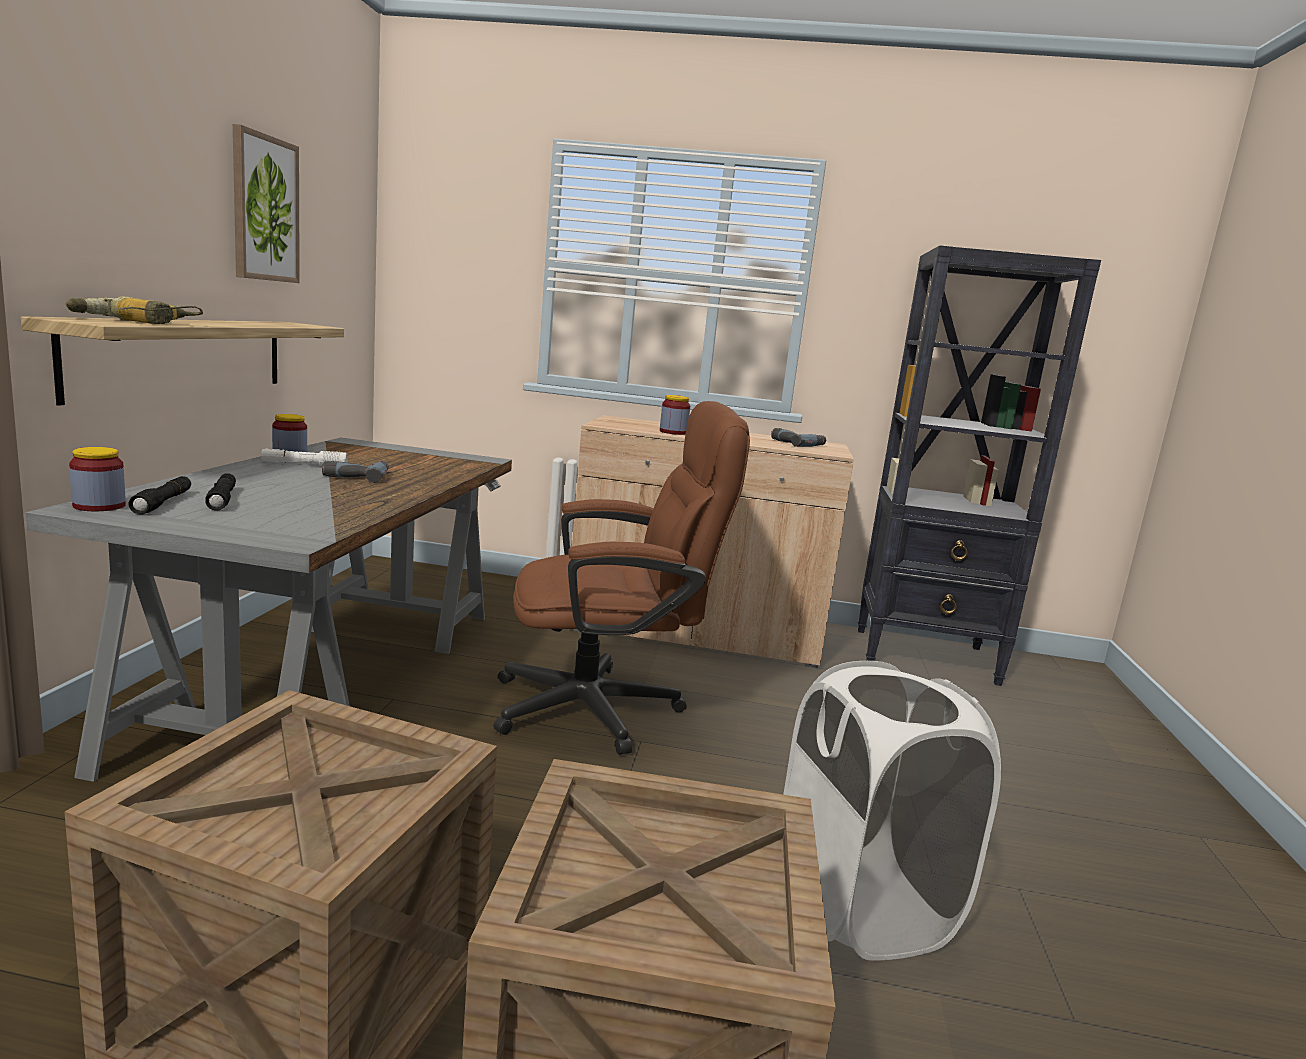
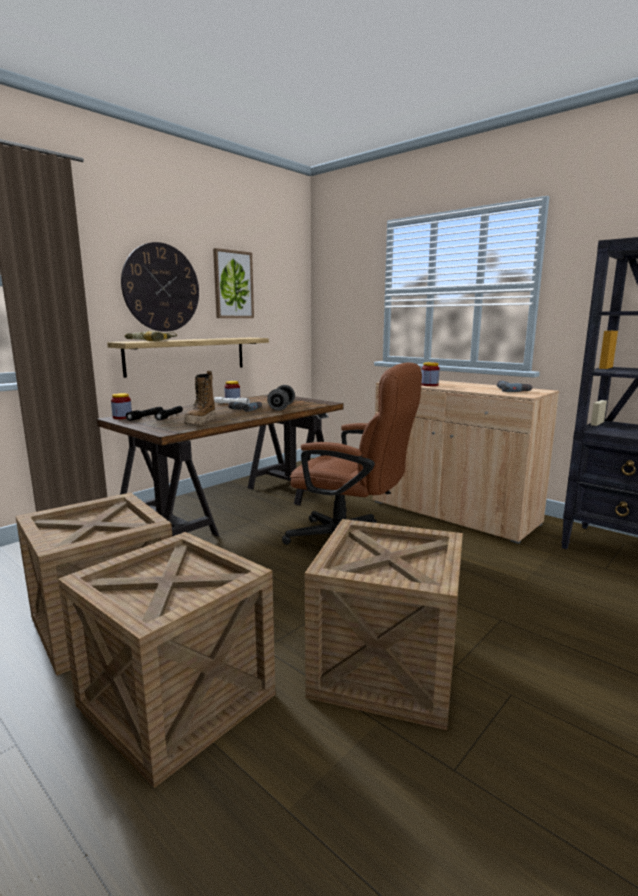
camera: 35 degrees right, 0 degrees up
grey desk [26,438,512,782] -> brown desk [97,394,344,537]
white laundry basket [783,661,1001,961] -> crate [305,519,463,730]
none -> wall clock [121,242,199,332]
none -> boot [184,371,215,425]
none -> grey dumbbell [267,385,295,411]

